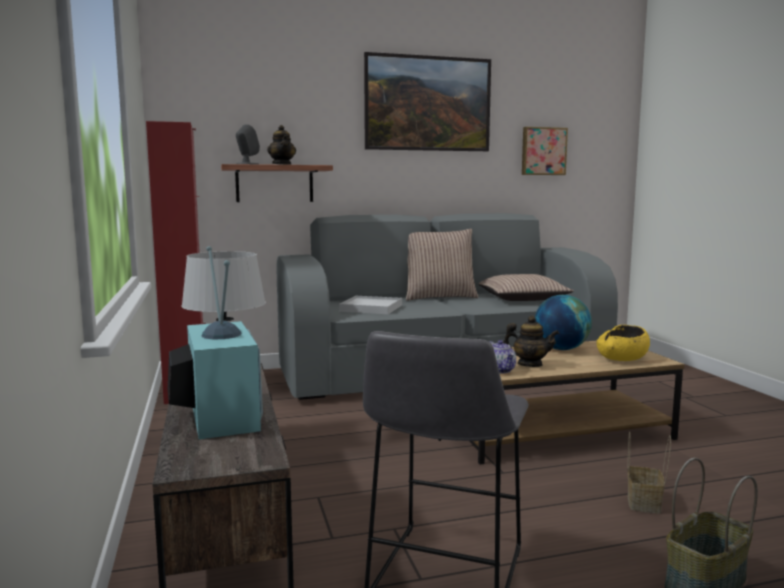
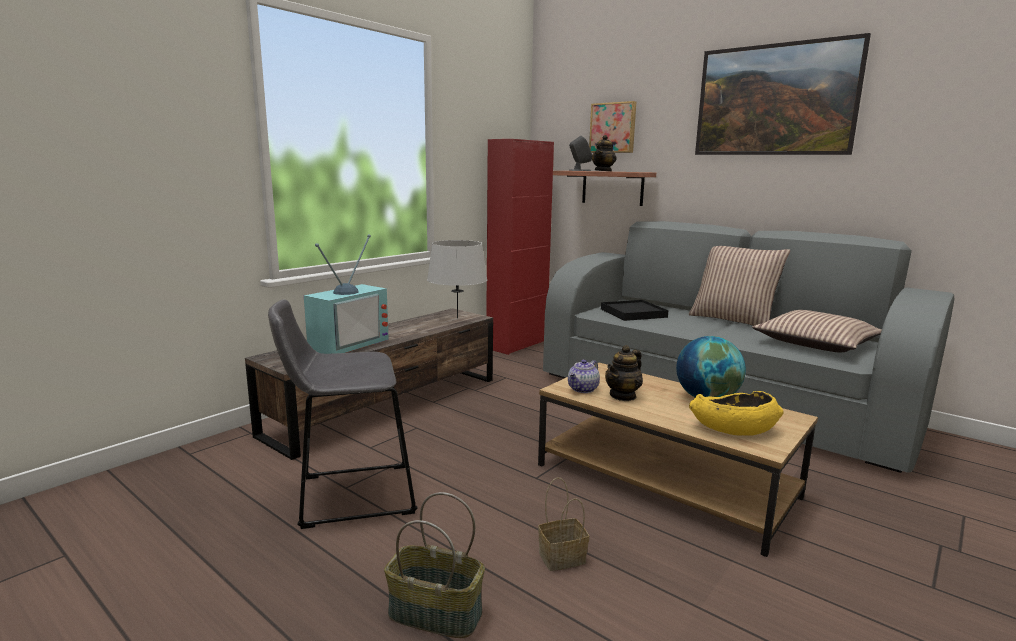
camera: 55 degrees right, 5 degrees up
white tray [339,296,402,314] -> black tray [601,300,668,321]
teapot [503,316,559,367] -> teapot turned 60 degrees clockwise [605,345,643,401]
picture [522,127,568,175] -> picture moved to [589,101,636,153]

